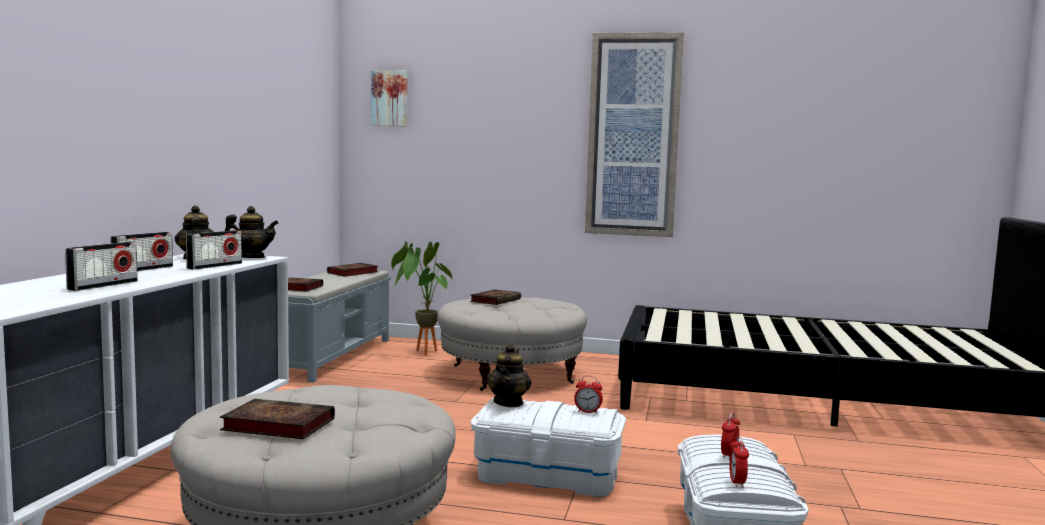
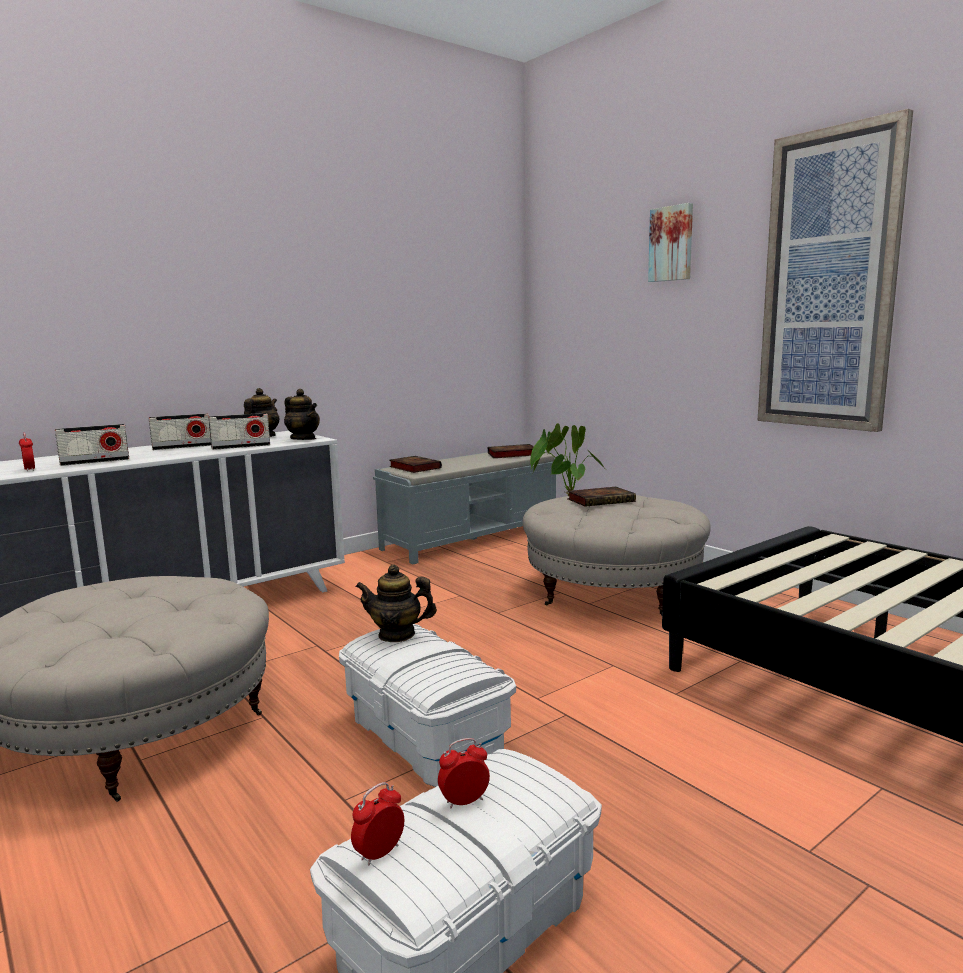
camera: 40 degrees right, 5 degrees up
book [220,399,335,439] -> none
picture [371,70,408,127] -> picture moved to [648,203,693,282]
teapot [487,344,531,407] -> teapot turned 45 degrees clockwise [355,564,437,642]
alarm clock [574,376,603,414] -> alarm clock moved to [19,433,35,471]

